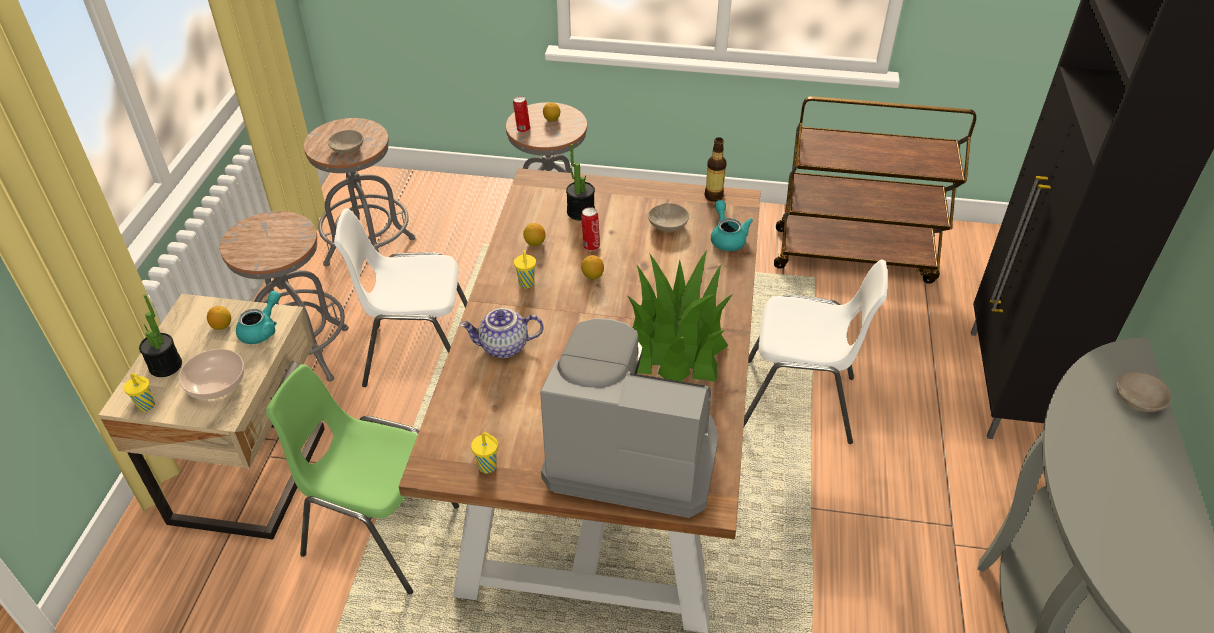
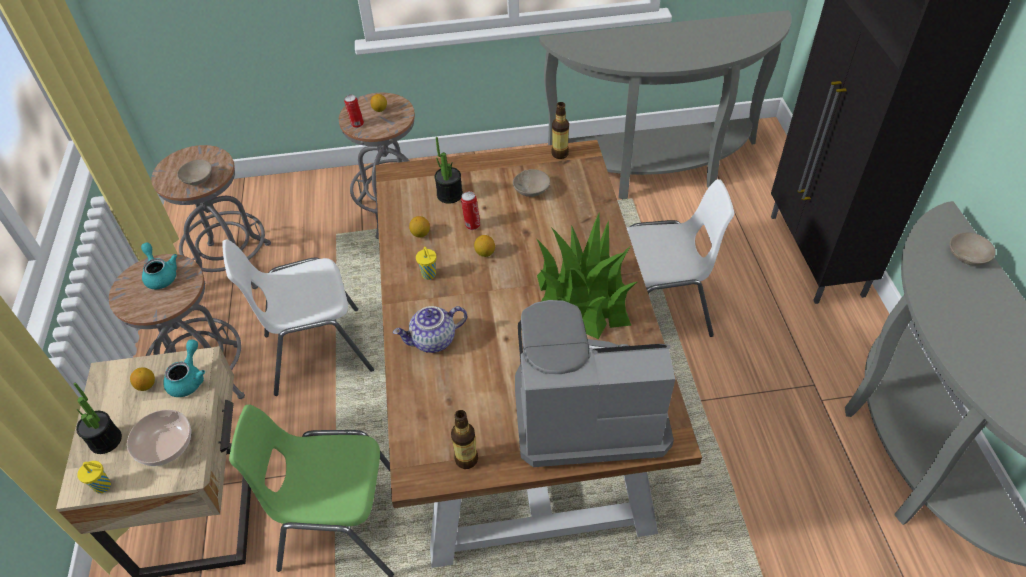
camera: 15 degrees left, 5 degrees up
yellow cup [471,432,499,473] -> bottle [451,410,478,469]
turquoise teapot [711,200,753,251] -> turquoise teapot moved to [141,243,177,289]
brown cart [774,96,976,284] -> grey console table [539,10,792,199]

